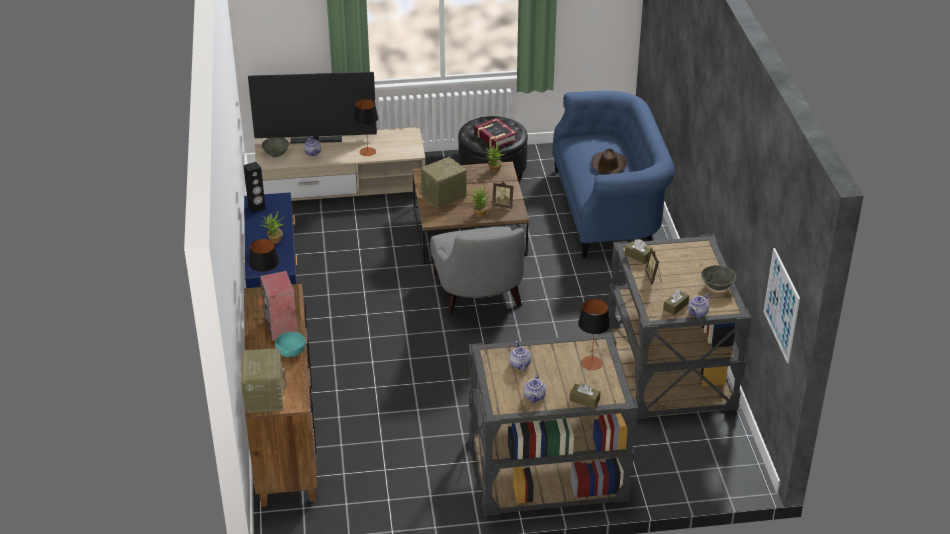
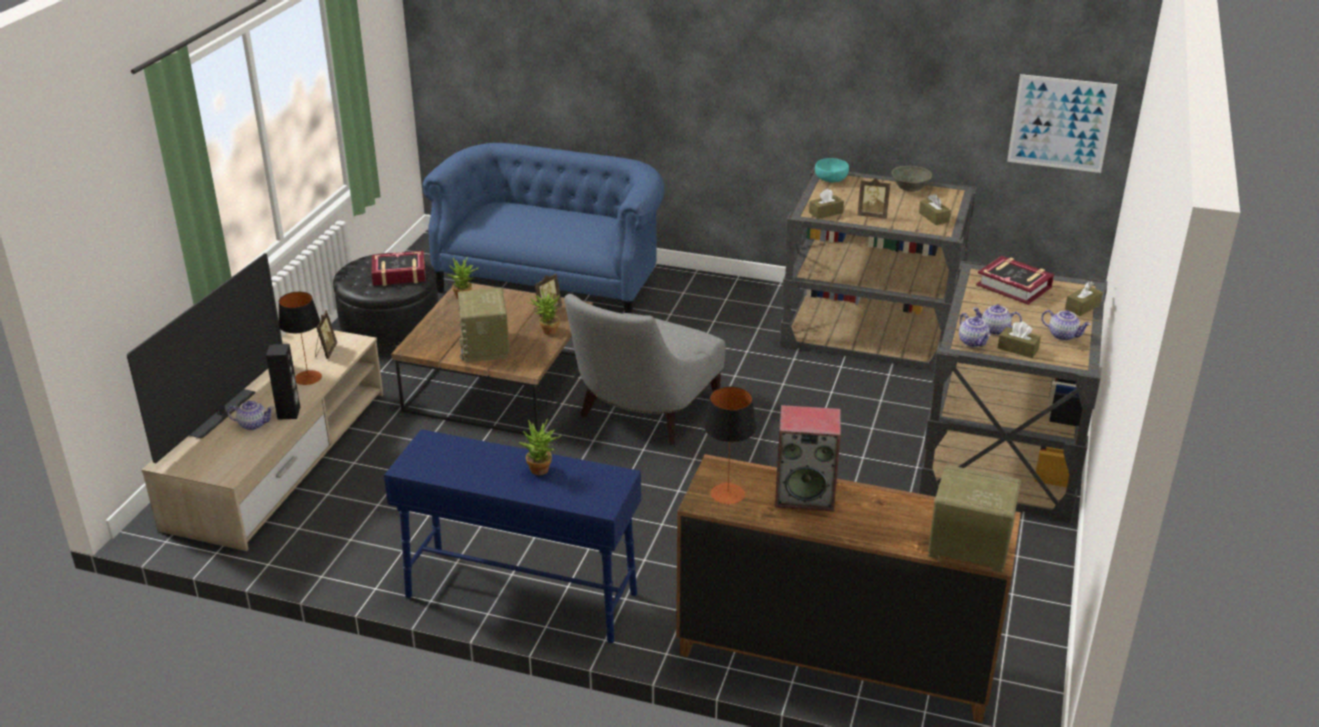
camera: 65 degrees left, 5 degrees down
black speaker [243,162,266,213] -> black speaker moved to [266,344,300,420]
grey bowl [261,137,289,157] -> none
turquoise bowl [275,332,306,357] -> turquoise bowl moved to [815,158,849,182]
grey armchair [430,227,524,316] -> grey armchair turned 105 degrees clockwise [565,294,726,445]
table lamp [578,299,611,370] -> book [976,256,1054,305]
brown hat [591,148,627,175] -> none
teapot [688,293,710,317] -> teapot moved to [959,313,991,347]
none -> picture frame [315,311,337,359]
none -> brown tissue box [998,322,1041,358]

